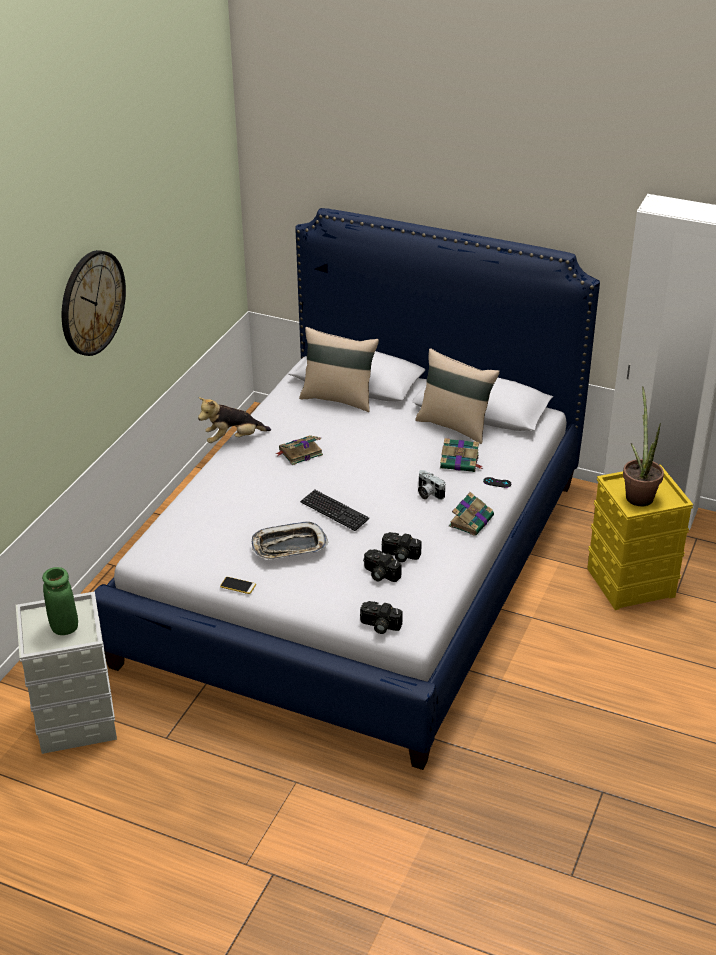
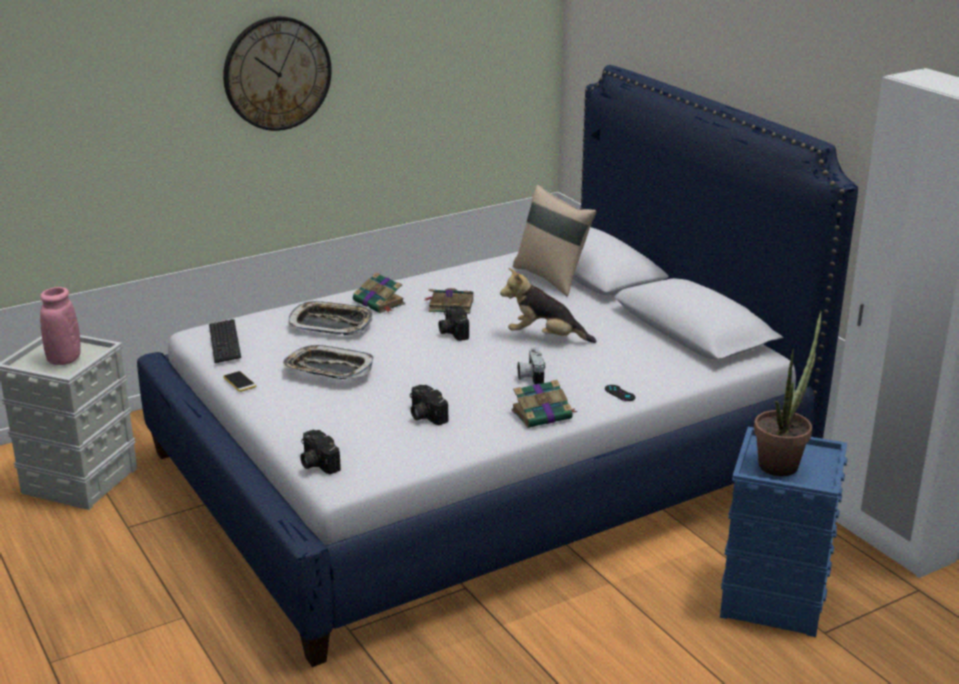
camera: 35 degrees right, 10 degrees down
green vase [42,567,78,635] -> pink vase [40,287,81,365]
plush toy [198,397,271,443] -> plush toy moved to [500,268,596,343]
keyboard [300,490,369,531] -> keyboard moved to [209,319,241,363]
camera [363,549,401,582] -> camera moved to [439,305,469,341]
beige pillow [415,348,500,444] -> none
book [440,438,483,472] -> book moved to [353,272,405,313]
yellow storage box [587,464,693,610] -> blue storage box [720,427,848,637]
none -> tray [289,301,373,336]

